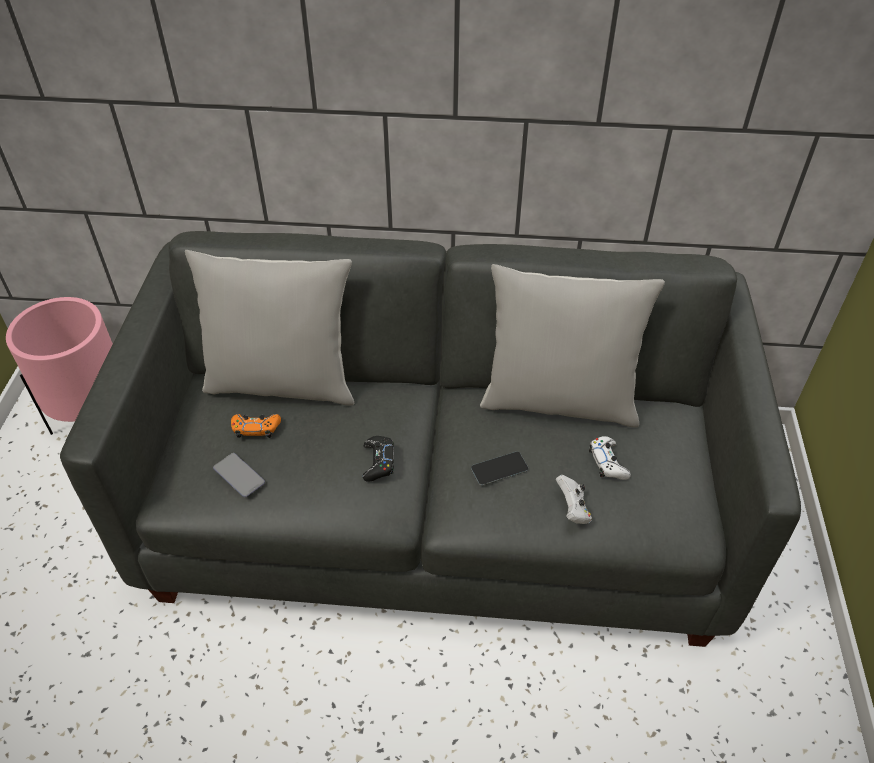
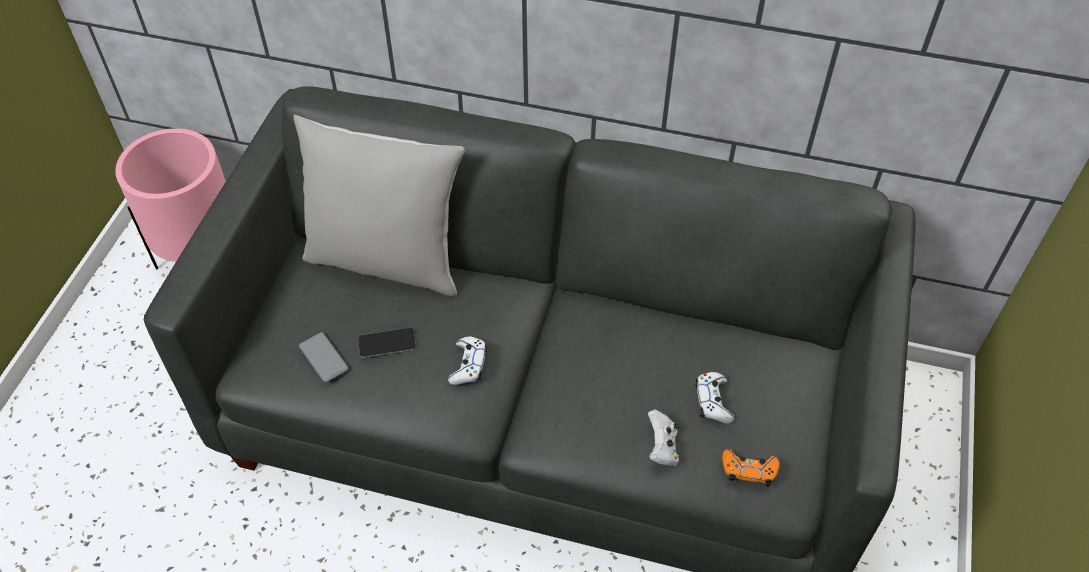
camera: 10 degrees right, 5 degrees up
orange game controller [231,414,281,438] -> orange game controller moved to [722,449,780,487]
black game controller [363,436,394,482] -> white game controller [448,336,487,385]
phone [471,452,528,485] -> phone moved to [358,328,416,358]
grey pillow [480,264,665,428] -> none

